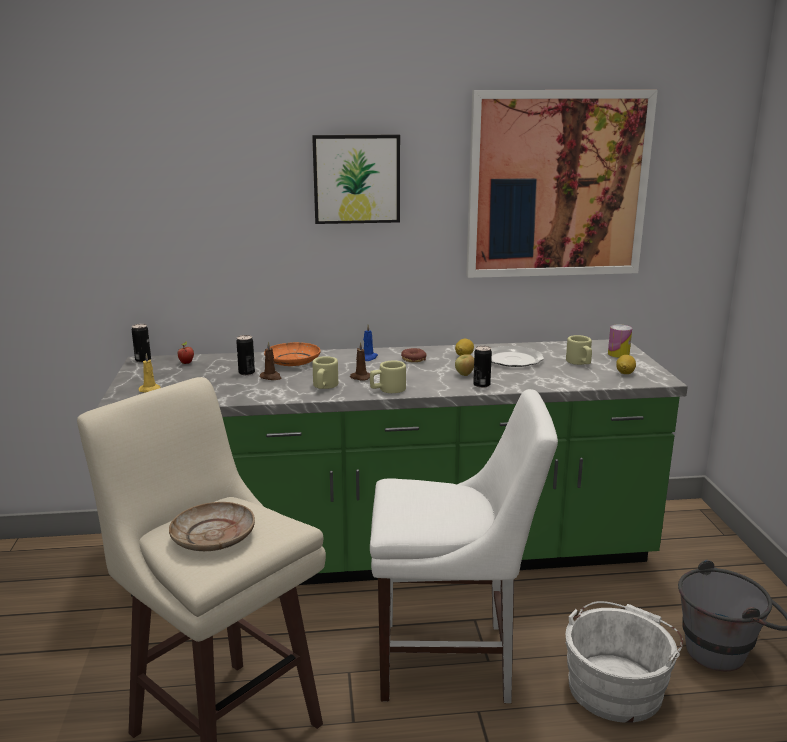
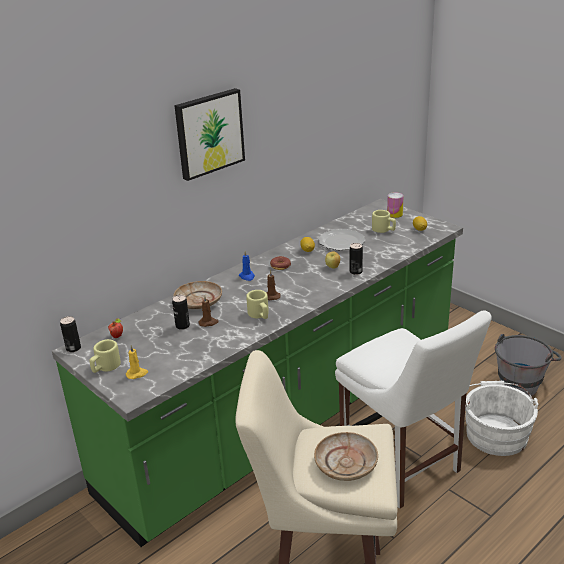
camera: 35 degrees left, 10 degrees up
orange plate [264,342,321,366] -> beige plate [173,281,222,309]
beige mug [370,361,406,393] -> beige mug moved to [89,339,121,373]
white chair [370,389,558,703] -> white chair turned 90 degrees clockwise [335,310,492,509]
picture [466,90,658,278] -> none

